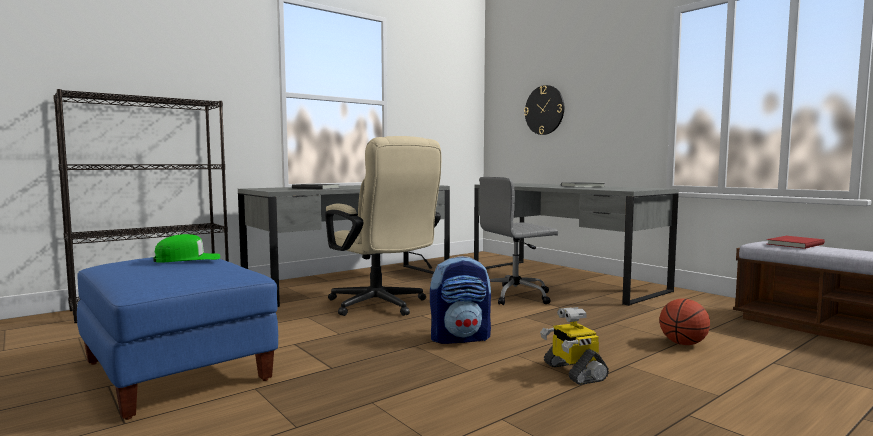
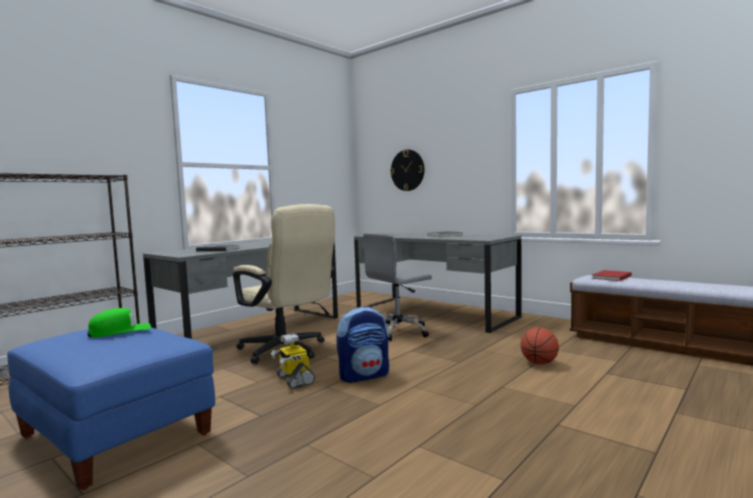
camera: 10 degrees left, 0 degrees up
toy robot [540,307,609,385] -> toy robot moved to [271,333,315,389]

